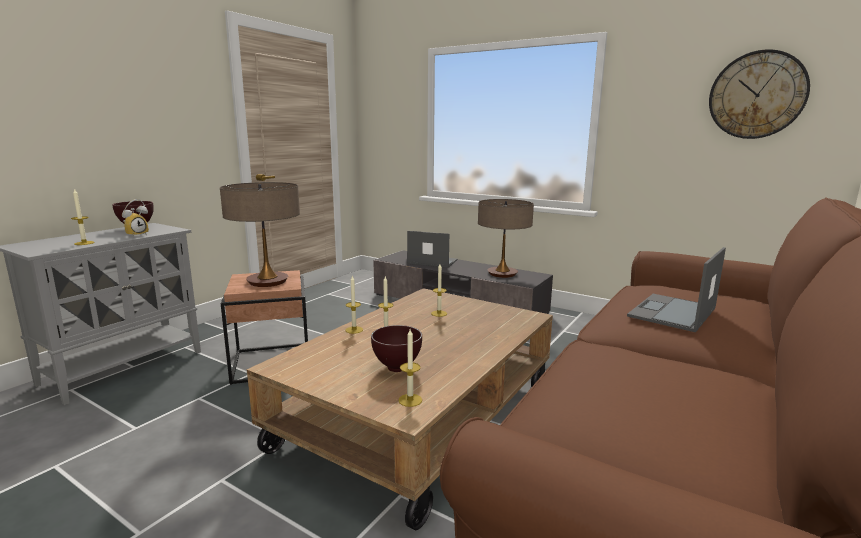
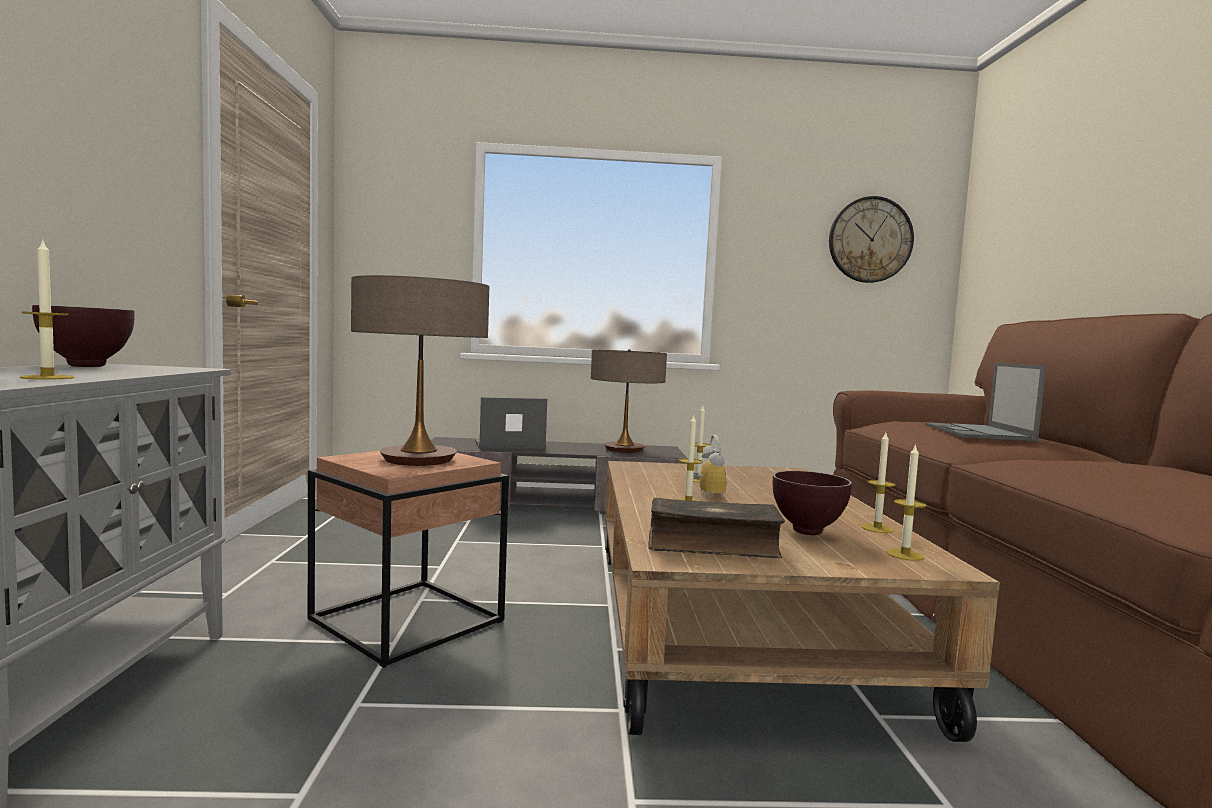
camera: 35 degrees left, 10 degrees down
alarm clock [122,199,149,238] -> alarm clock moved to [693,435,726,498]
candle [346,276,363,334] -> candle moved to [861,433,895,533]
none -> book [648,498,785,558]

